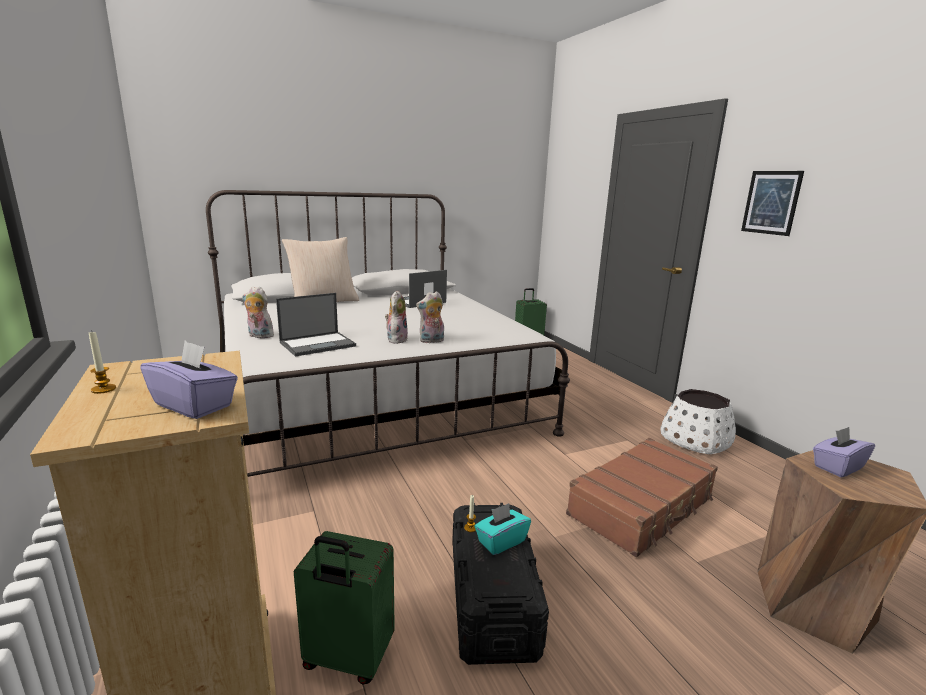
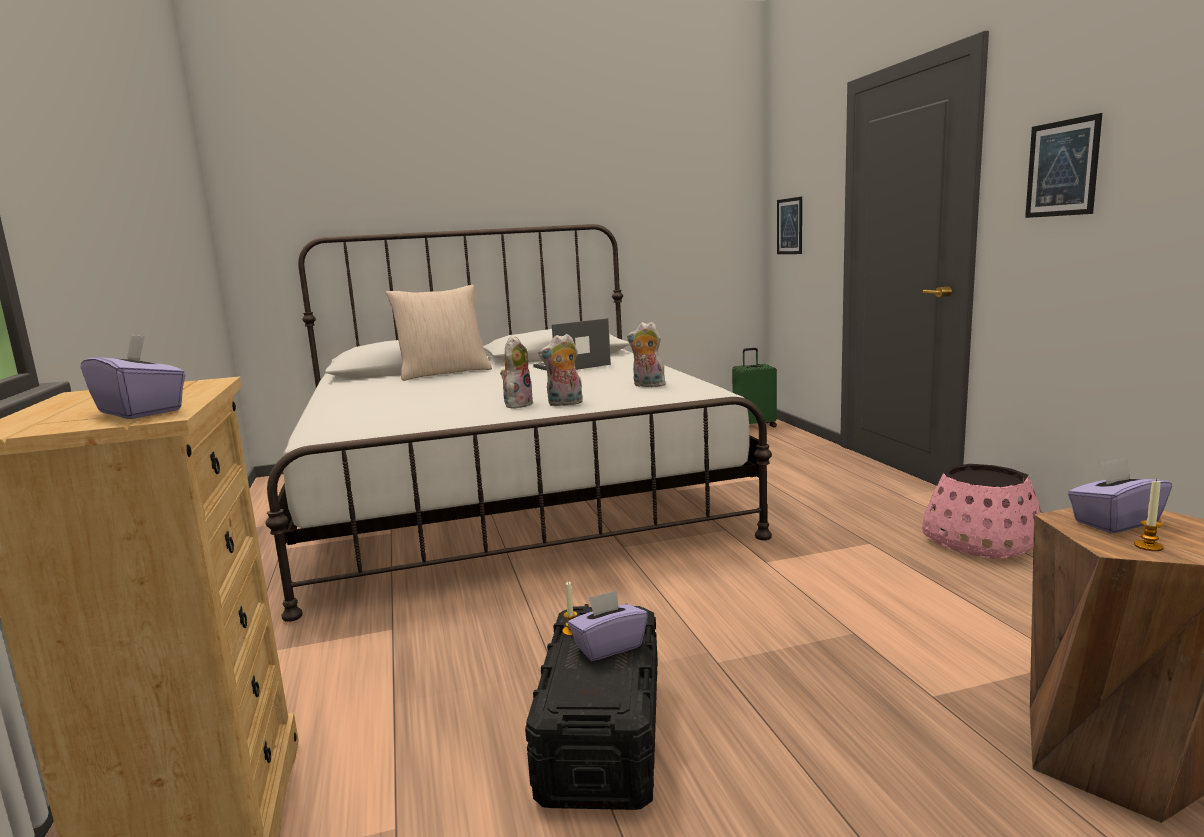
camera: 10 degrees right, 5 degrees down
candle [89,332,116,394] -> candle moved to [1134,479,1164,551]
plush toy [242,286,274,338] -> plush toy moved to [627,322,666,387]
laptop [276,293,356,357] -> none
green suitcase [294,531,395,684] -> none
turquoise tissue box [474,503,531,555] -> purple tissue box [568,590,648,661]
brown suitcase [566,438,718,557] -> none
white planter [660,389,736,454] -> pink planter [922,464,1042,559]
none -> picture [777,197,802,254]

